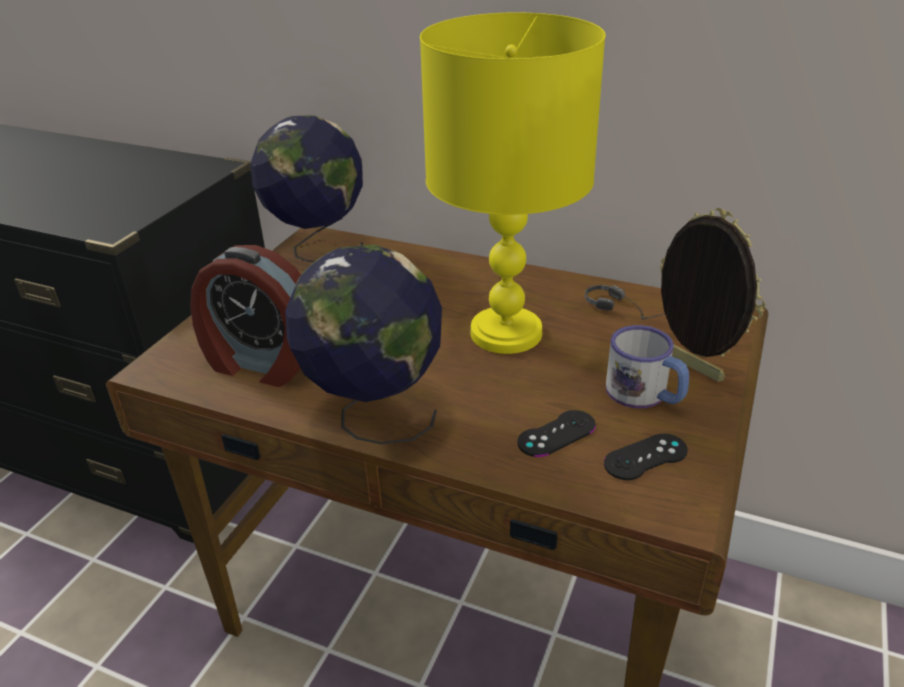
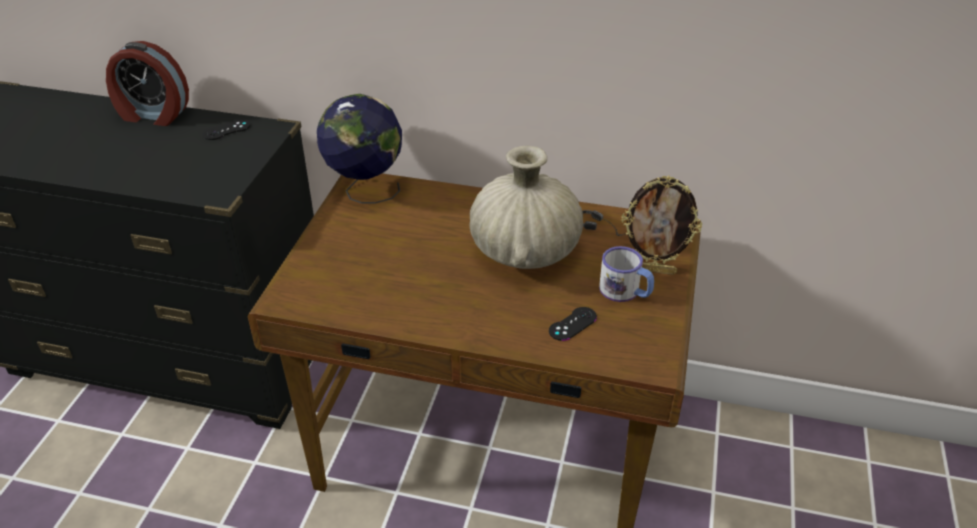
camera: 10 degrees left, 5 degrees up
alarm clock [190,245,301,387] -> alarm clock moved to [106,41,189,126]
globe [285,245,442,444] -> none
yellow table lamp [420,12,606,354] -> beige vase [470,146,583,269]
black game controller [604,434,688,480] -> black game controller moved to [203,120,250,140]
picture frame [660,208,765,382] -> picture frame turned 150 degrees clockwise [621,176,702,275]

